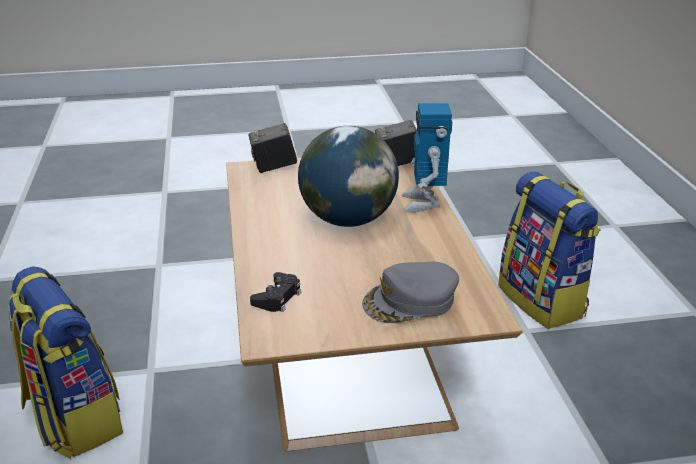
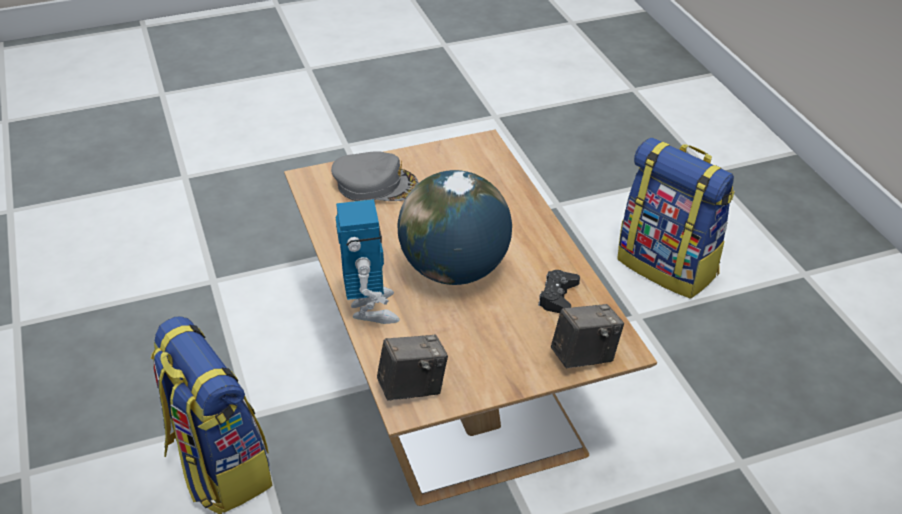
camera: 170 degrees right, 10 degrees up
black game controller [250,272,301,312] -> black game controller moved to [538,270,580,313]
grey cap [362,262,459,323] -> grey cap turned 45 degrees clockwise [331,151,419,201]

